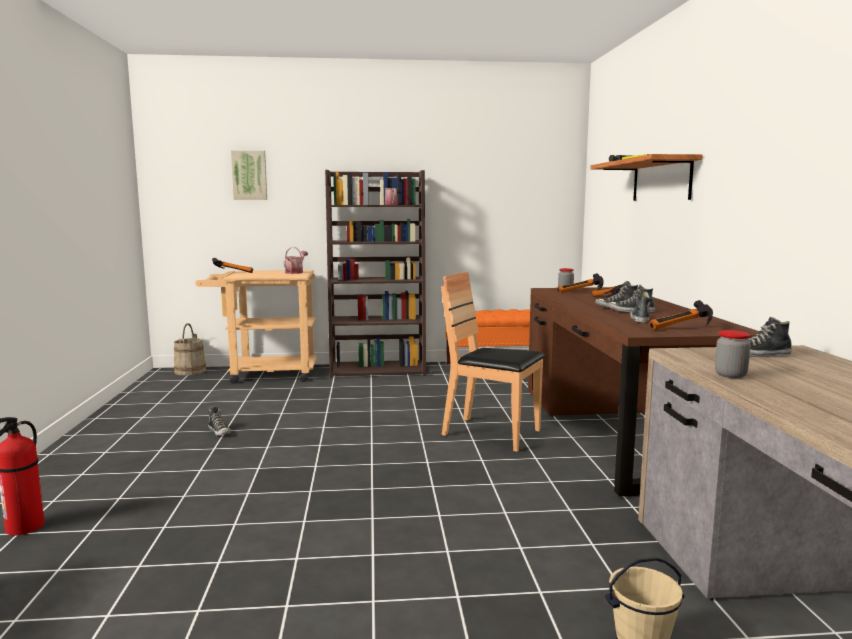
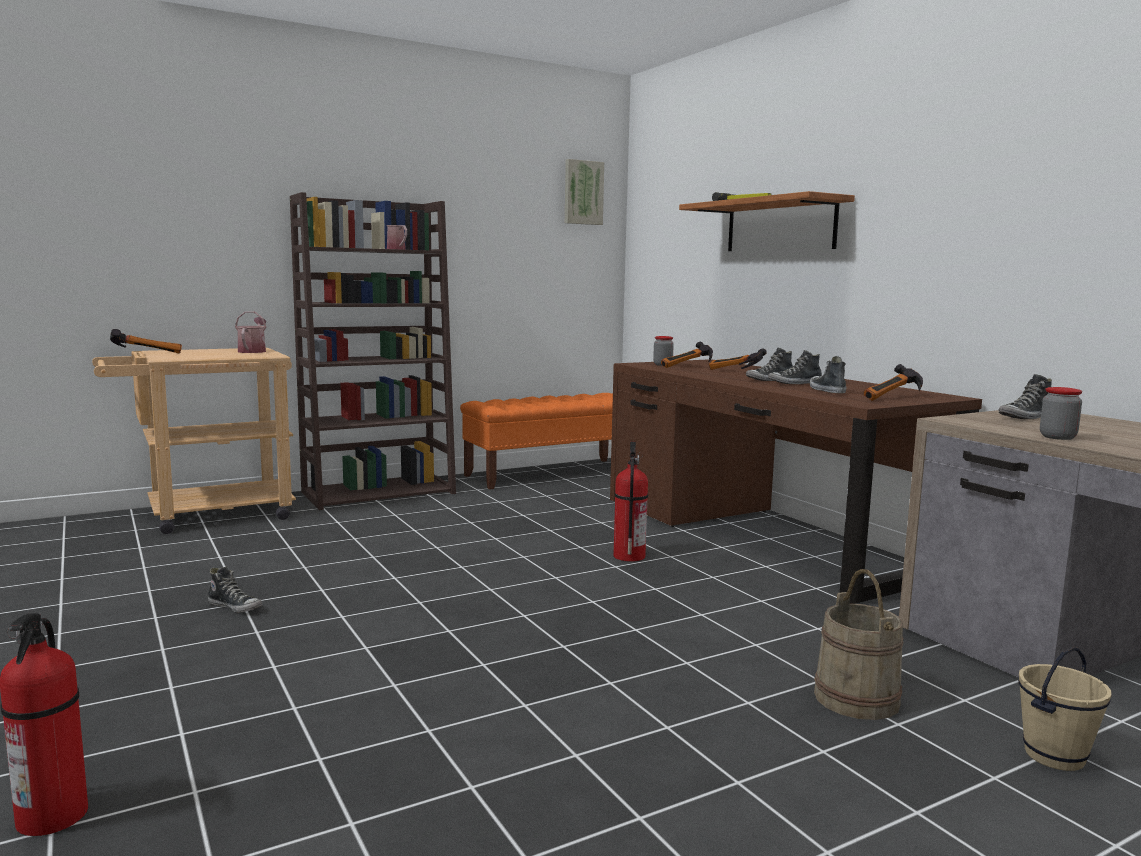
camera: 25 degrees left, 0 degrees up
beige bucket [174,323,206,376] -> beige bucket moved to [814,569,903,720]
picture [231,150,267,200] -> picture moved to [565,159,604,225]
brown chair [441,272,545,452] -> fire extinguisher [614,442,648,562]

